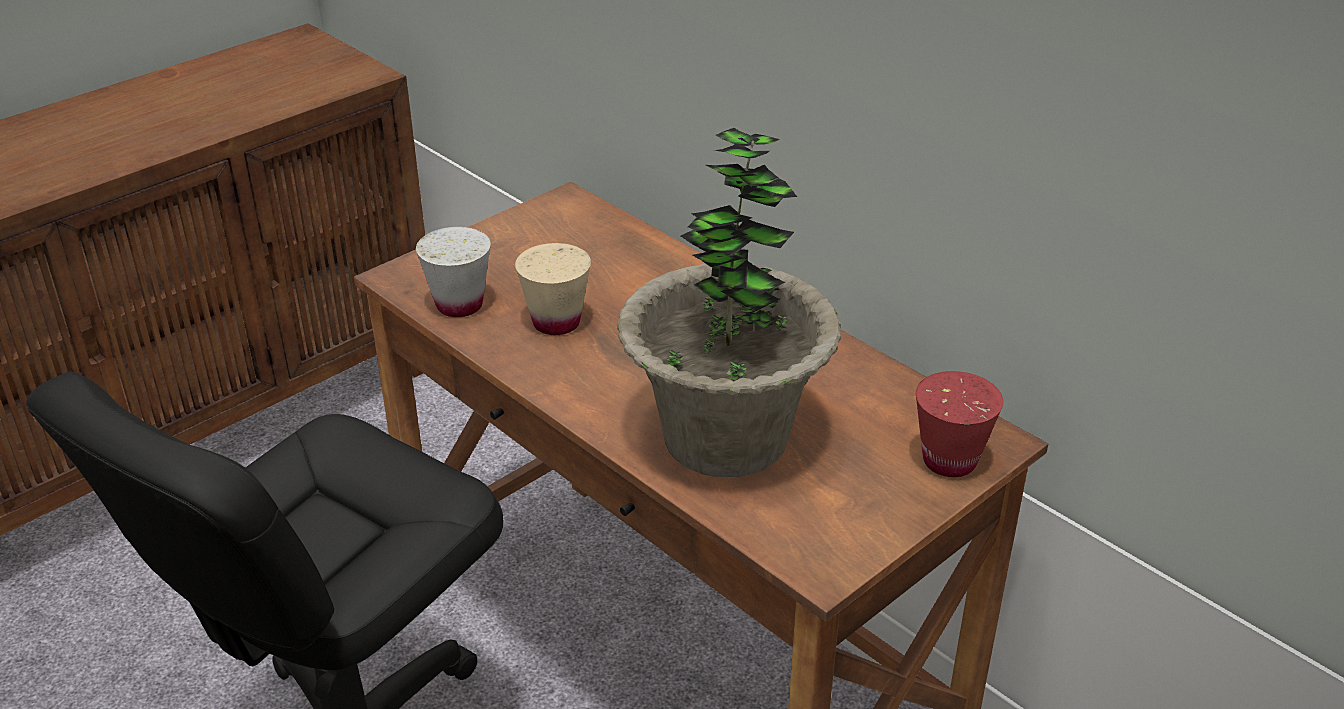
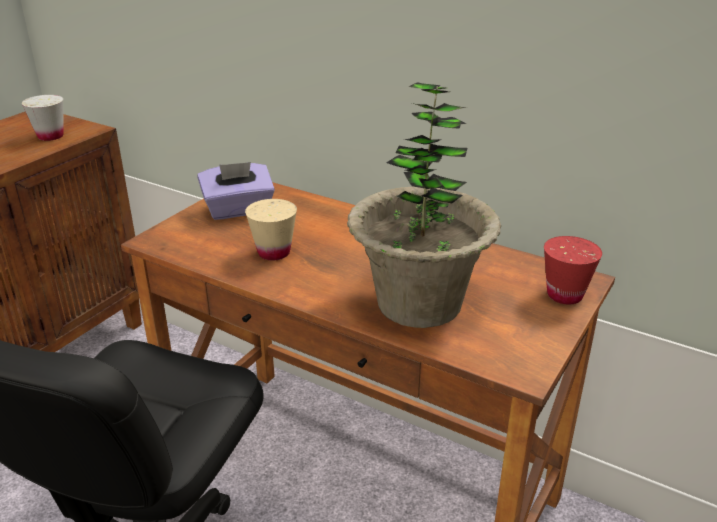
camera: 15 degrees left, 5 degrees down
white cup [416,227,491,317] -> white cup moved to [22,95,64,141]
none -> purple tissue box [197,162,275,220]

